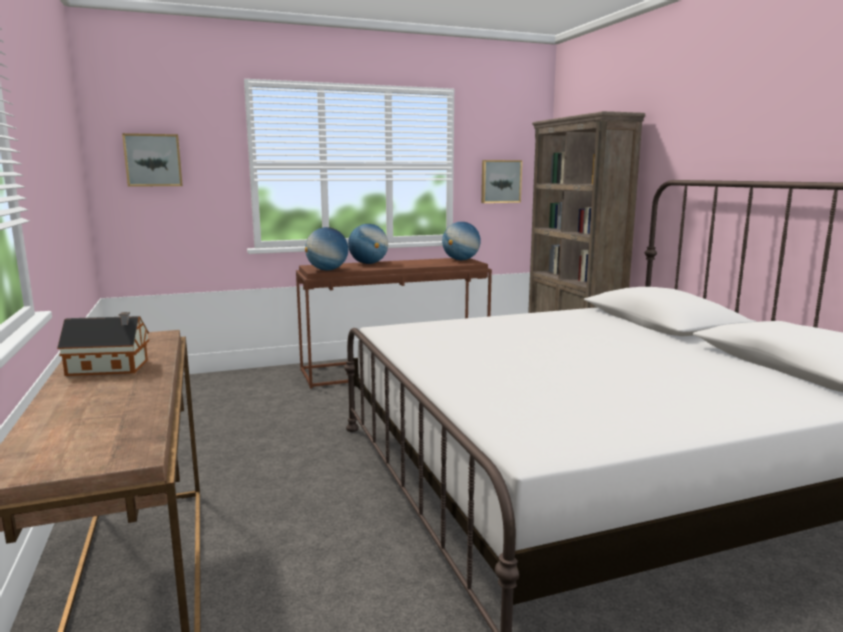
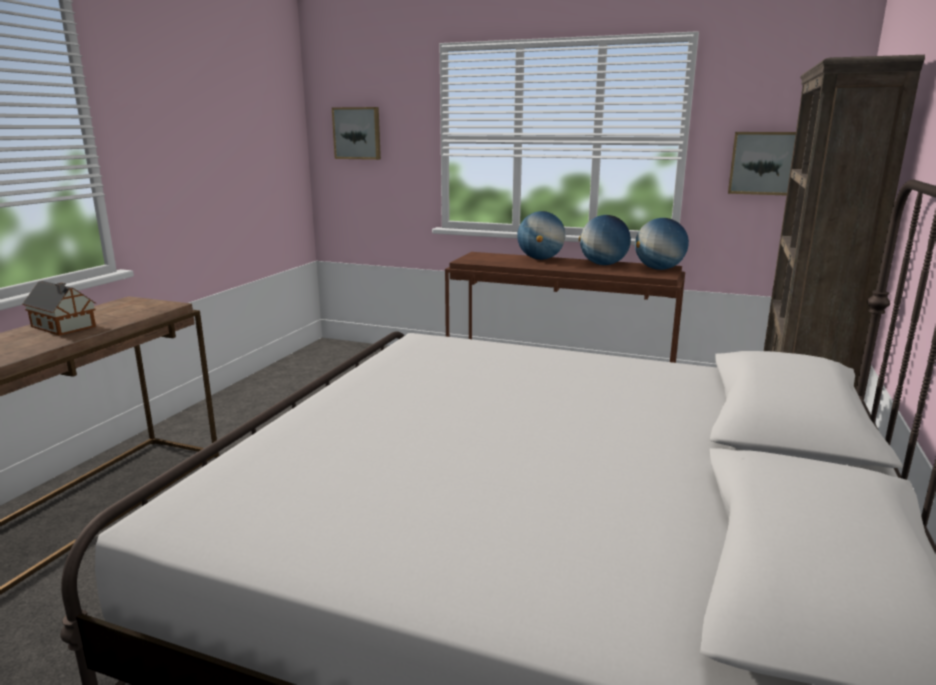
camera: 40 degrees right, 5 degrees up
globe [305,227,348,271] -> globe moved to [579,215,631,265]

